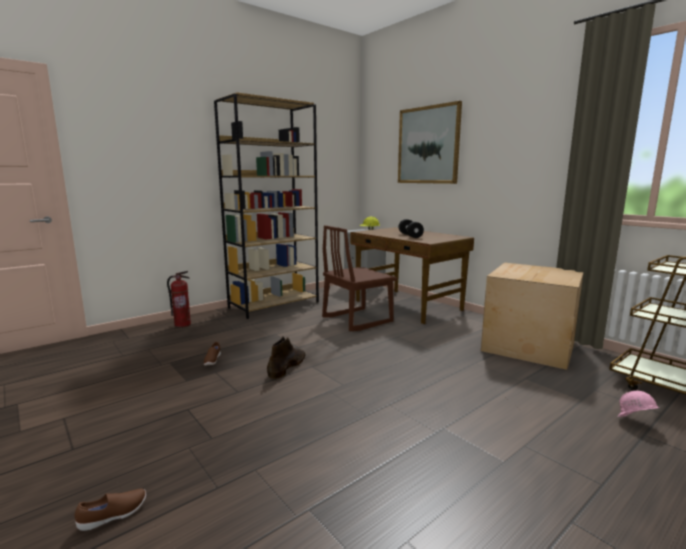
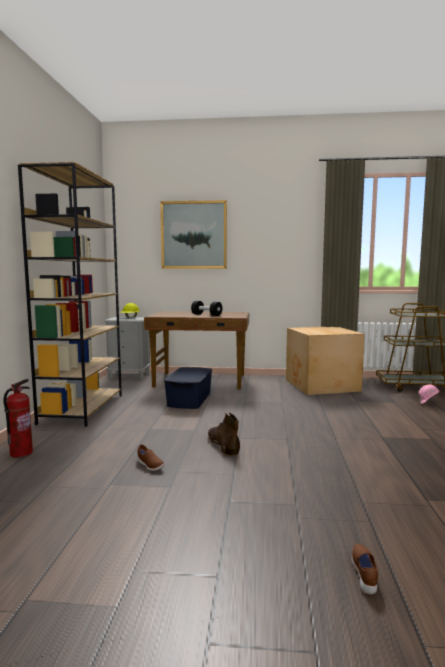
camera: 45 degrees left, 5 degrees down
brown chair [322,225,397,331] -> blue storage box [164,367,212,409]

